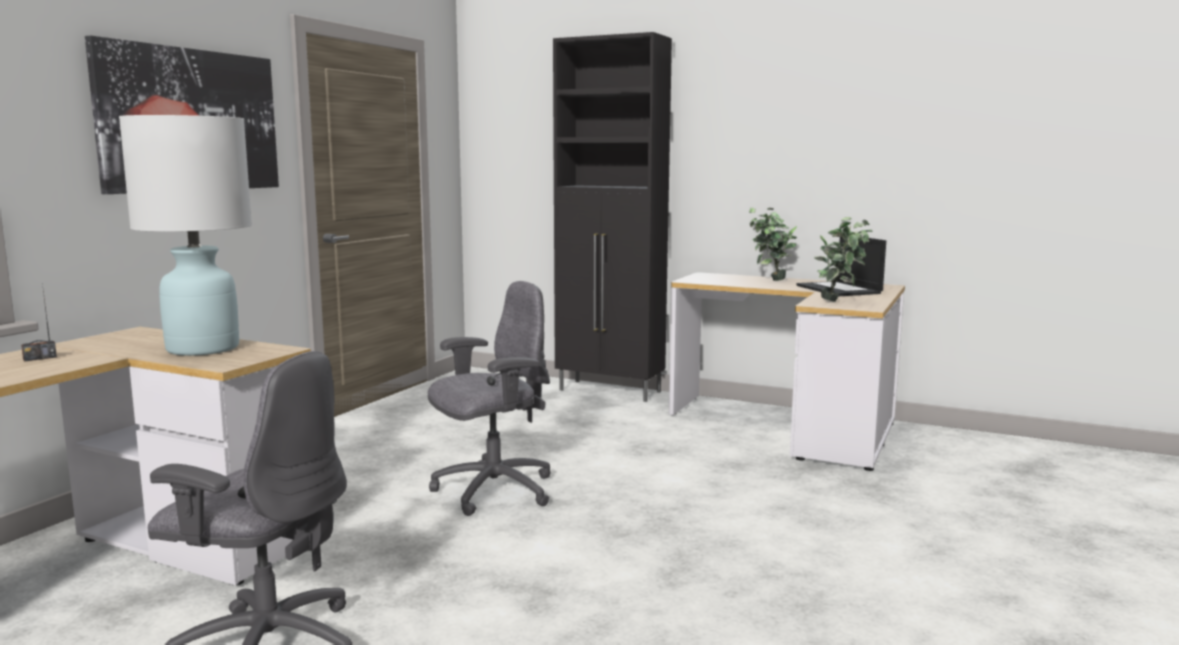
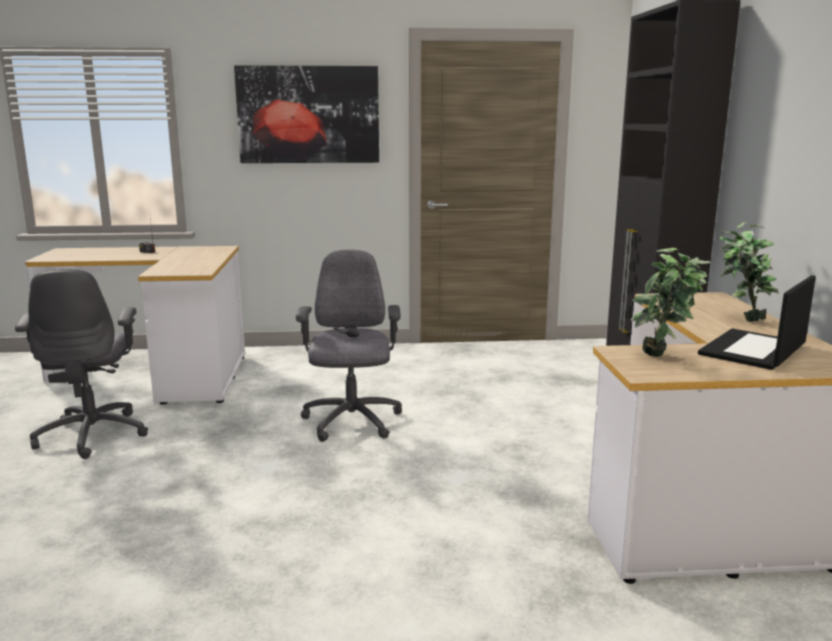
camera: 60 degrees right, 5 degrees up
white table lamp [119,115,252,356] -> none
grey office chair [428,281,551,516] -> grey office chair turned 120 degrees counterclockwise [296,249,402,442]

